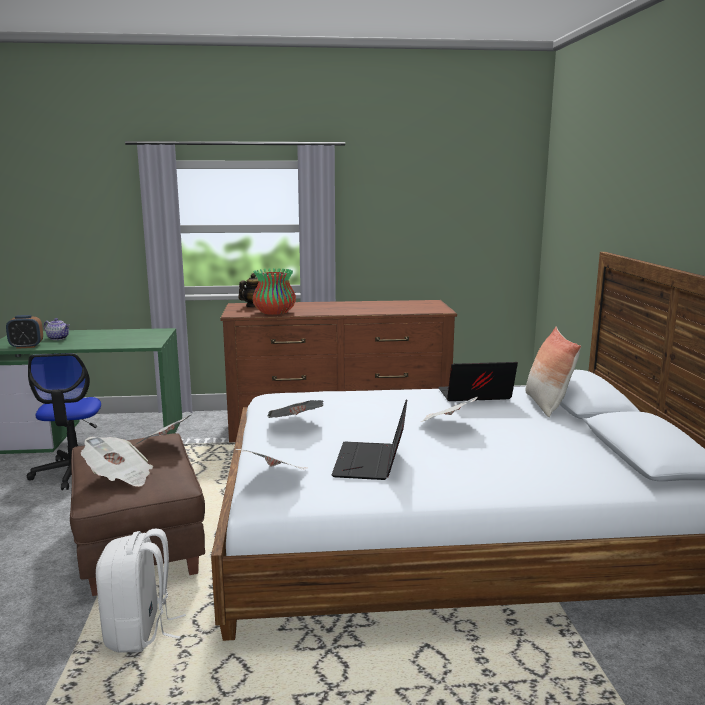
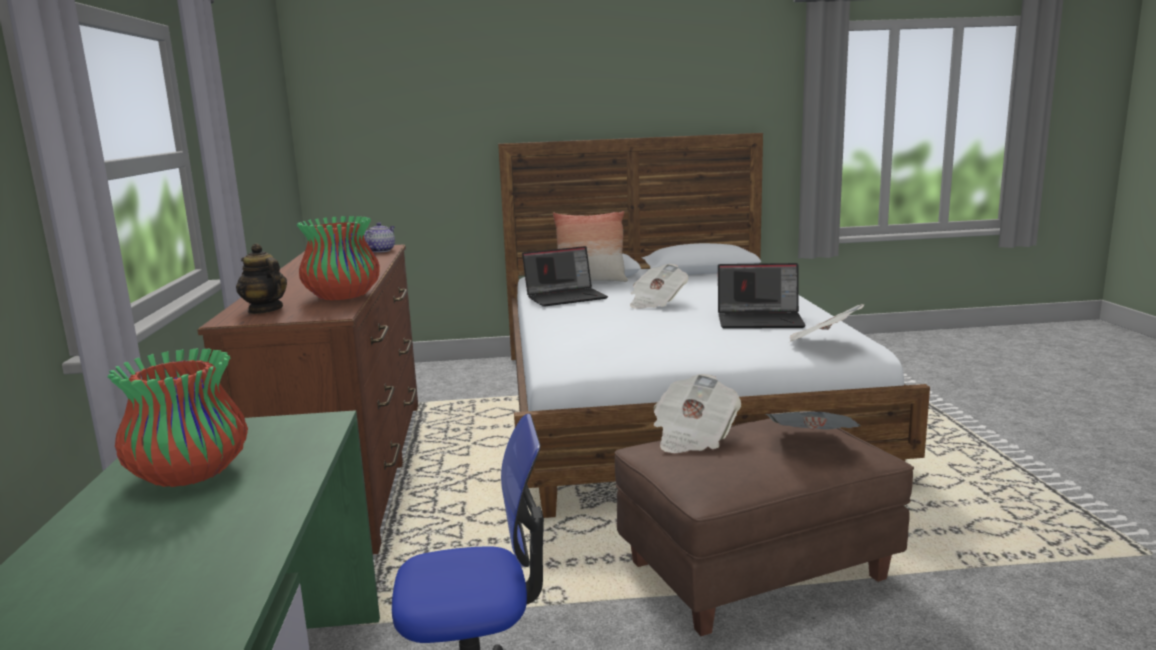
camera: 90 degrees left, 0 degrees up
alarm clock [6,315,43,349] -> none
teapot [44,318,70,340] -> teapot moved to [364,222,395,253]
white backpack [96,529,186,653] -> none
newspaper [267,400,324,418] -> none
laptop [438,362,518,401] -> laptop turned 105 degrees counterclockwise [522,246,608,307]
none -> vase [107,348,248,487]

